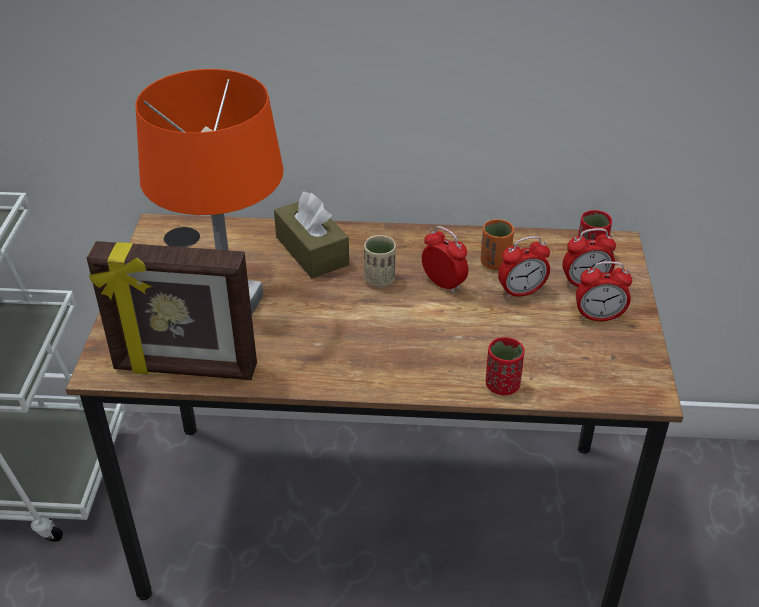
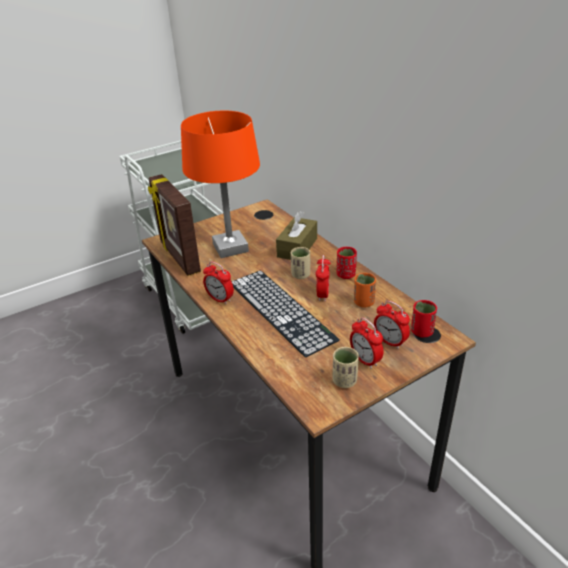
camera: 55 degrees right, 5 degrees down
red cup [486,337,525,395] -> red cup moved to [337,247,357,279]
alarm clock [498,236,550,299] -> alarm clock moved to [203,262,234,304]
none -> keyboard [232,270,340,358]
none -> beige cup [333,347,359,388]

